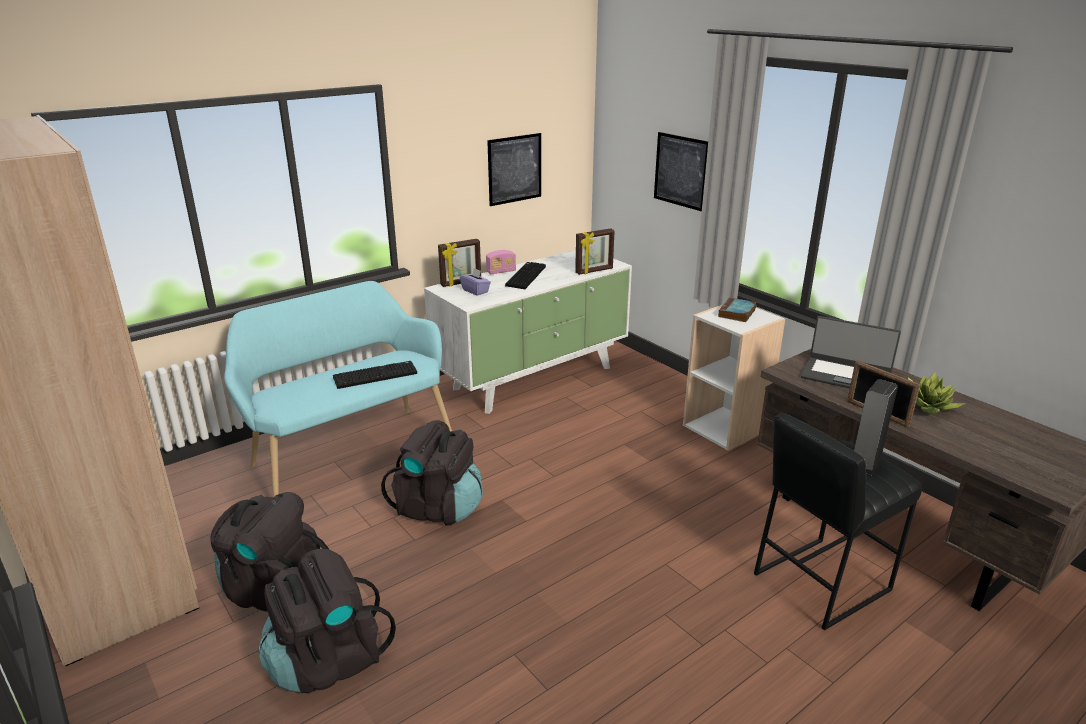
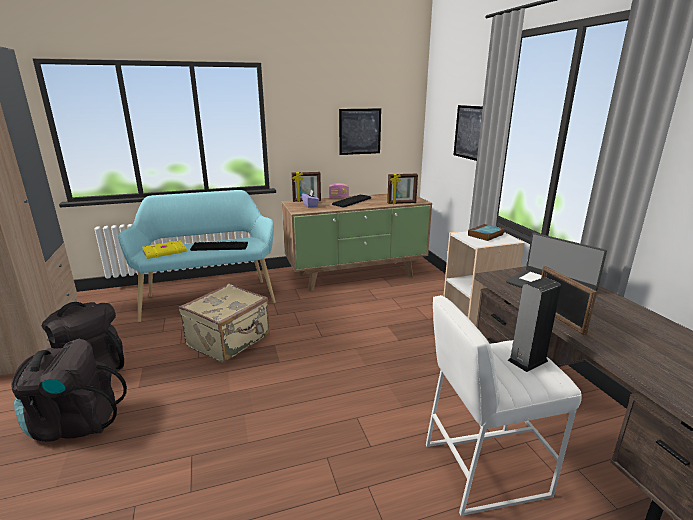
camera: 20 degrees right, 5 degrees down
black backpack [381,420,483,525] -> beige suitcase [179,284,270,363]
white dresser [424,250,632,414] -> green dresser [282,194,432,291]
black stool [754,413,922,631] -> white stool [426,295,582,516]
potted plant [908,372,966,413] -> none
none -> yellow book [142,240,187,259]

